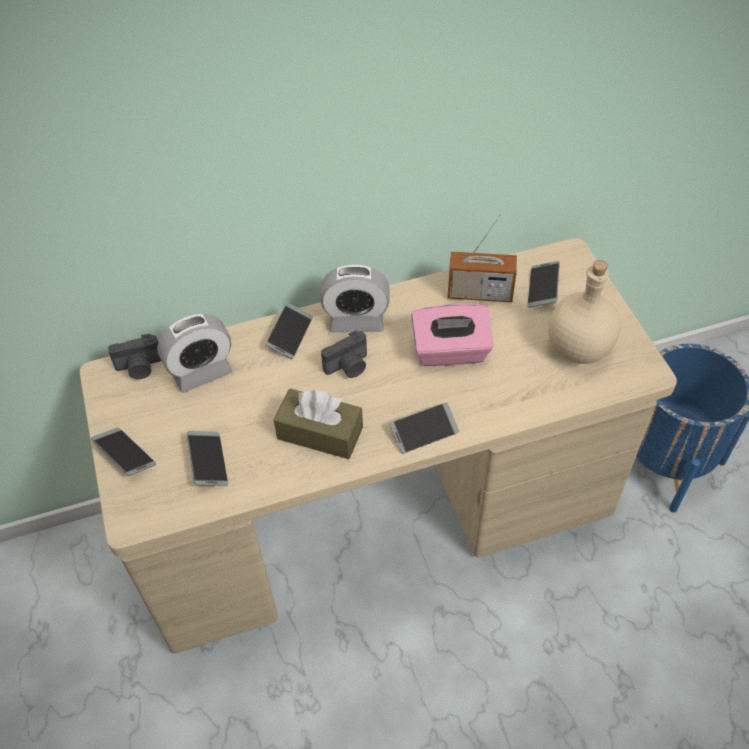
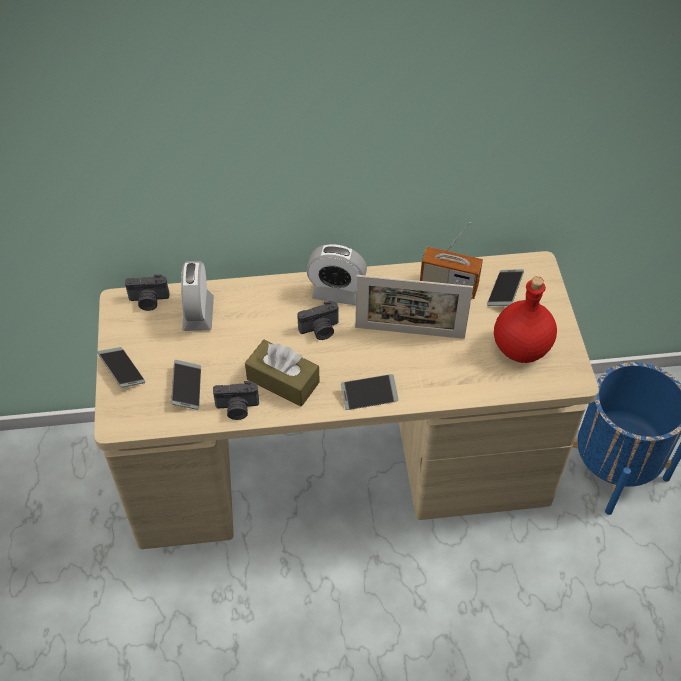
camera: 10 degrees right, 0 degrees up
alarm clock [157,313,233,393] -> alarm clock turned 105 degrees clockwise [181,261,214,331]
phone [266,303,313,359] -> none
pink tissue box [411,304,493,366] -> picture frame [355,275,473,339]
beige bottle [548,260,621,364] -> red bottle [494,276,557,363]
none -> camera [213,381,259,420]

